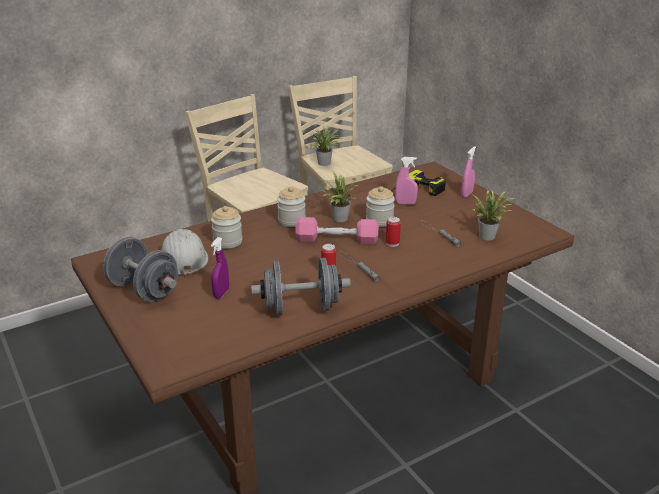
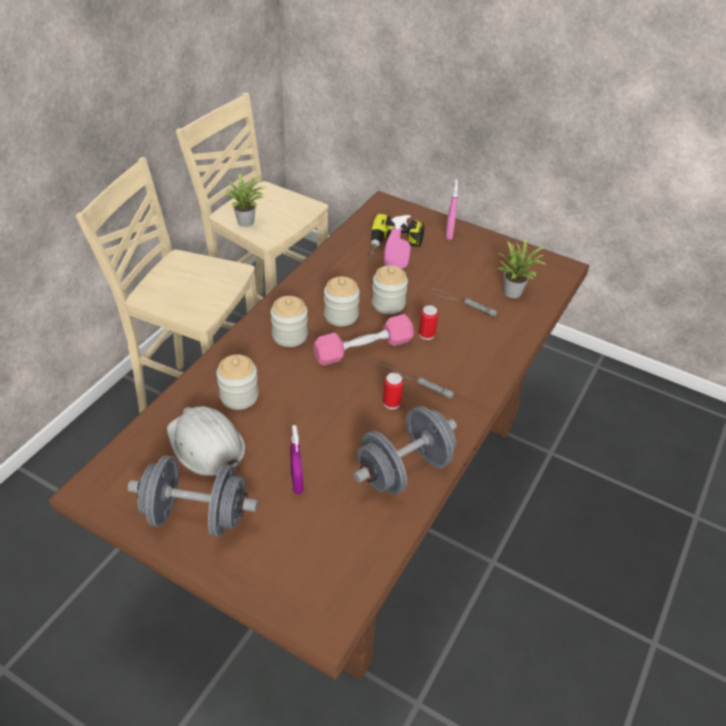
camera: 30 degrees left, 15 degrees up
potted plant [321,172,358,222] -> jar [324,277,360,326]

